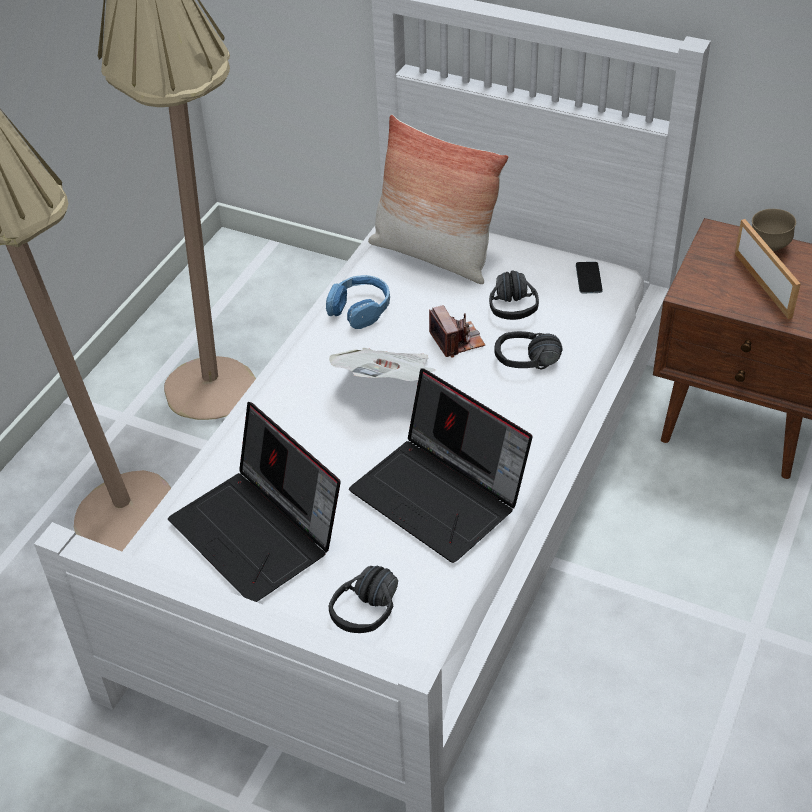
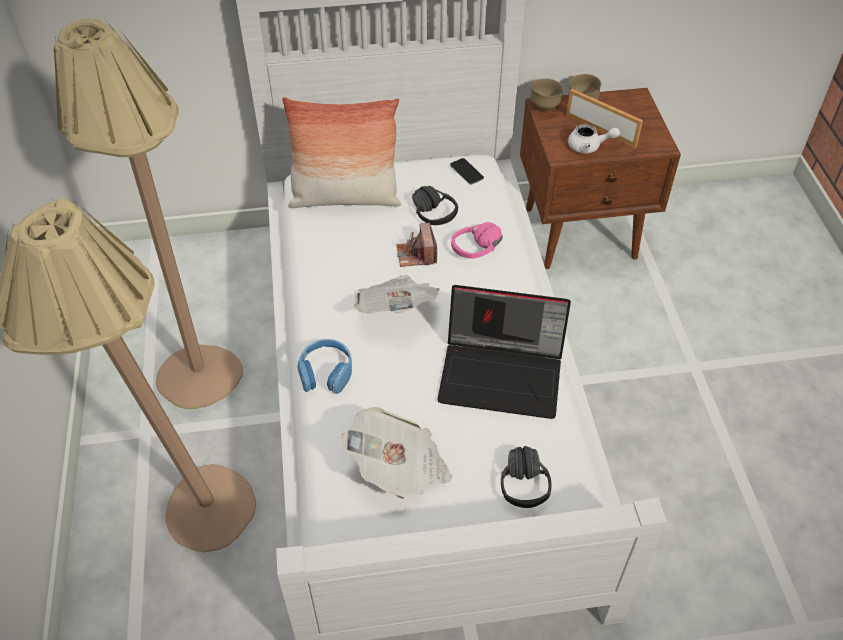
camera: 35 degrees left, 5 degrees up
laptop [168,402,341,602] -> newspaper [342,407,452,499]
blue headphones [326,275,390,329] -> blue headphones moved to [297,339,352,394]
camera [429,305,485,357] -> camera turned 135 degrees counterclockwise [397,223,437,267]
black headphones [494,331,563,369] -> pink headphones [451,222,503,259]
none -> brown bowl [530,78,564,111]
none -> white teapot [568,124,620,154]

